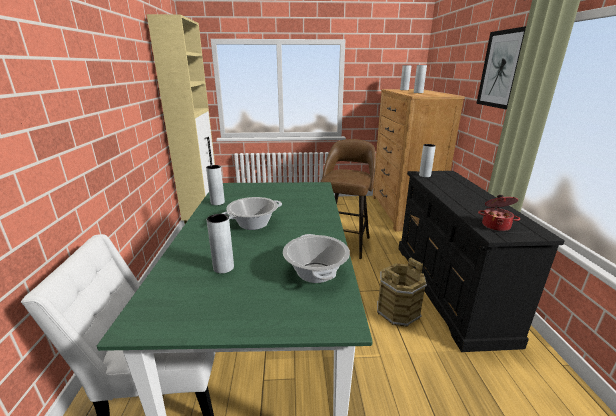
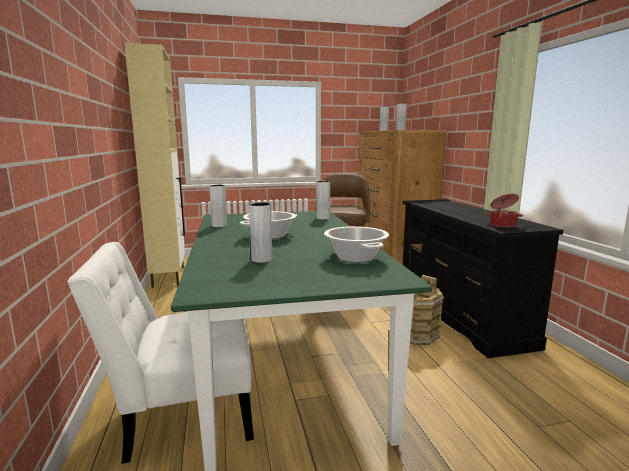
camera: 10 degrees left, 10 degrees down
grey vase [419,144,436,177] -> grey vase moved to [316,181,330,220]
picture [476,26,526,110] -> none

